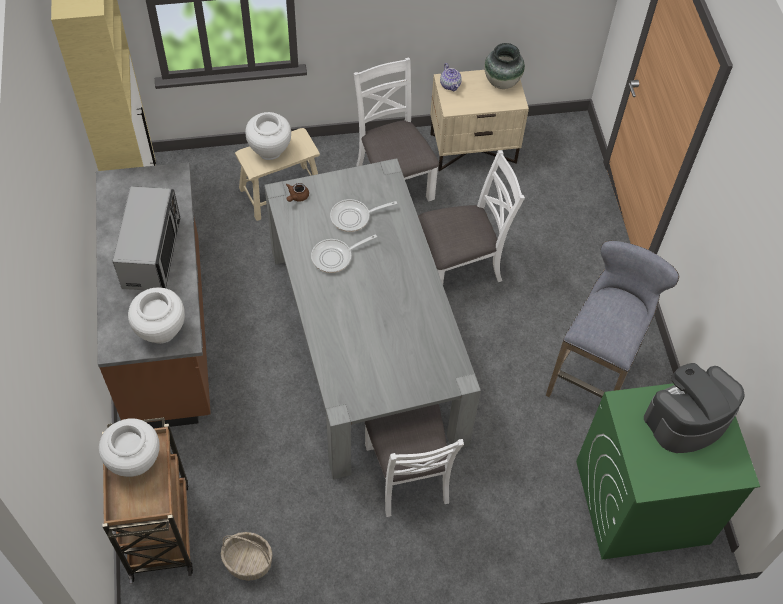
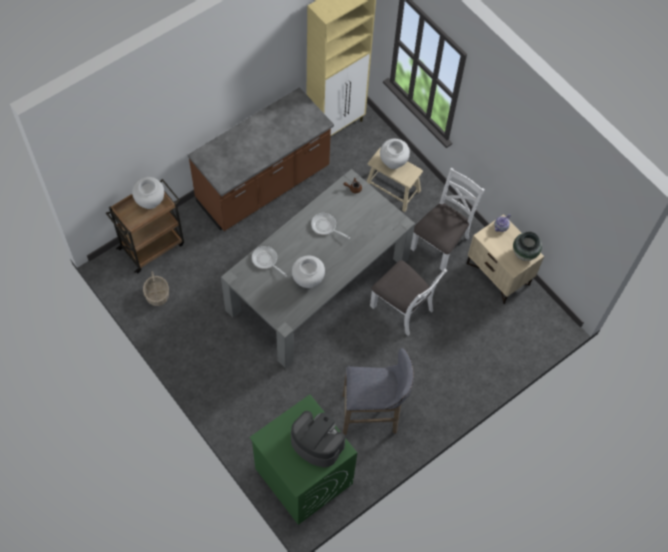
camera: 60 degrees right, 5 degrees up
microwave [112,186,181,290] -> none
white vase [128,287,185,344] -> white vase moved to [292,256,325,288]
frying pan [330,199,397,232] -> frying pan moved to [252,246,288,277]
white chair [364,404,464,517] -> none

